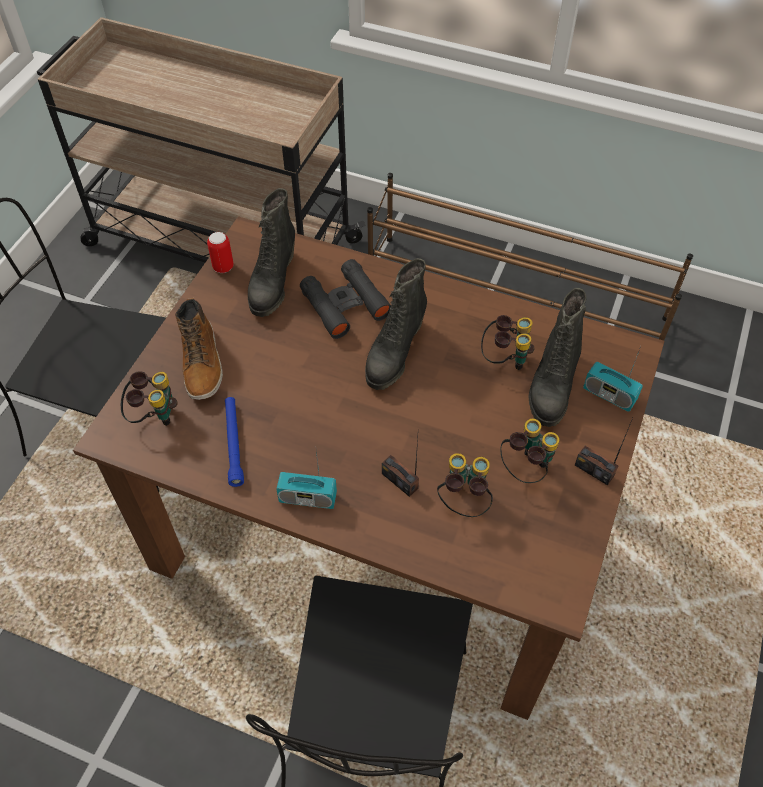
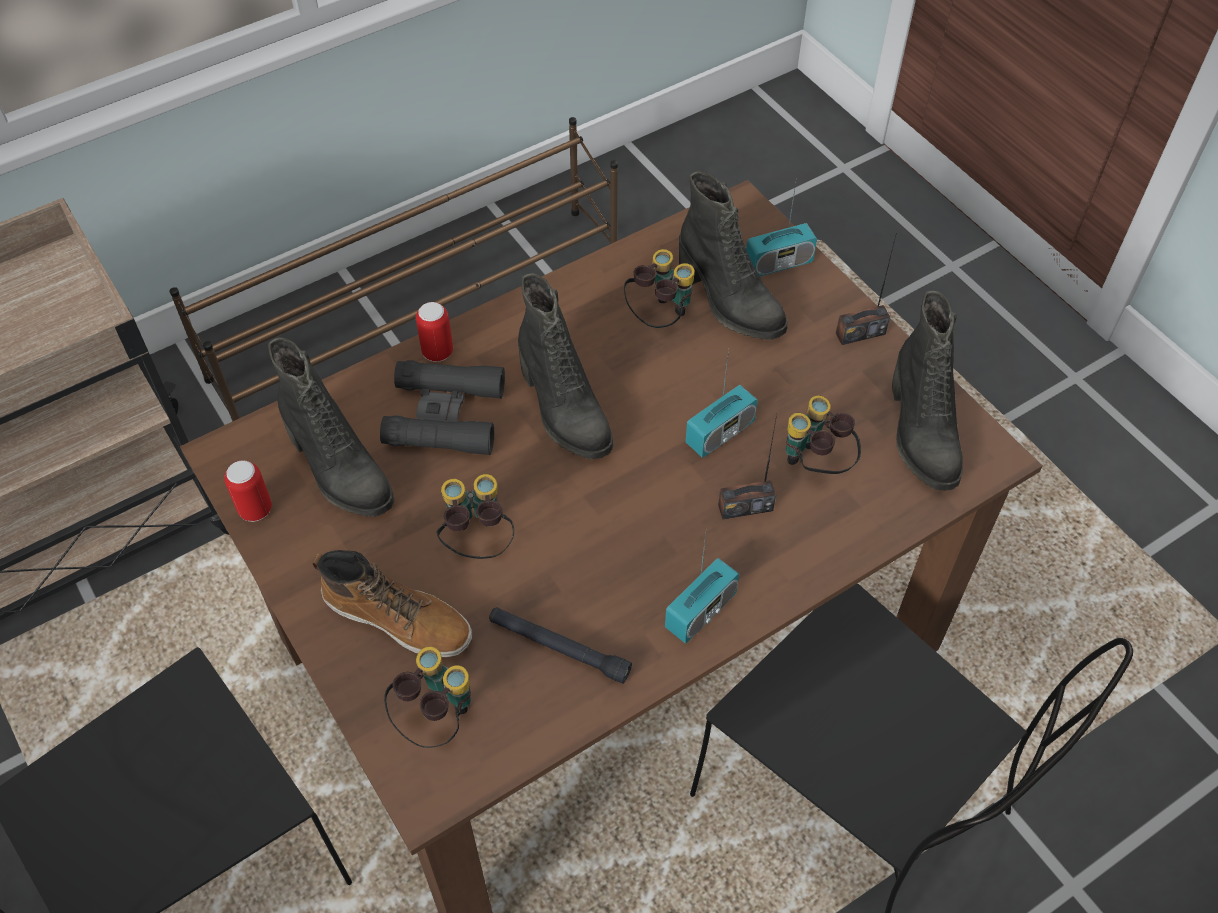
camera: 55 degrees left, 0 degrees up
blue flashlight [225,397,244,487] -> black flashlight [489,607,632,684]
binoculars [500,419,560,483] -> binoculars moved to [437,474,514,559]
none -> can [416,302,453,362]
none -> radio [685,348,758,458]
none -> black boot [892,291,963,491]

